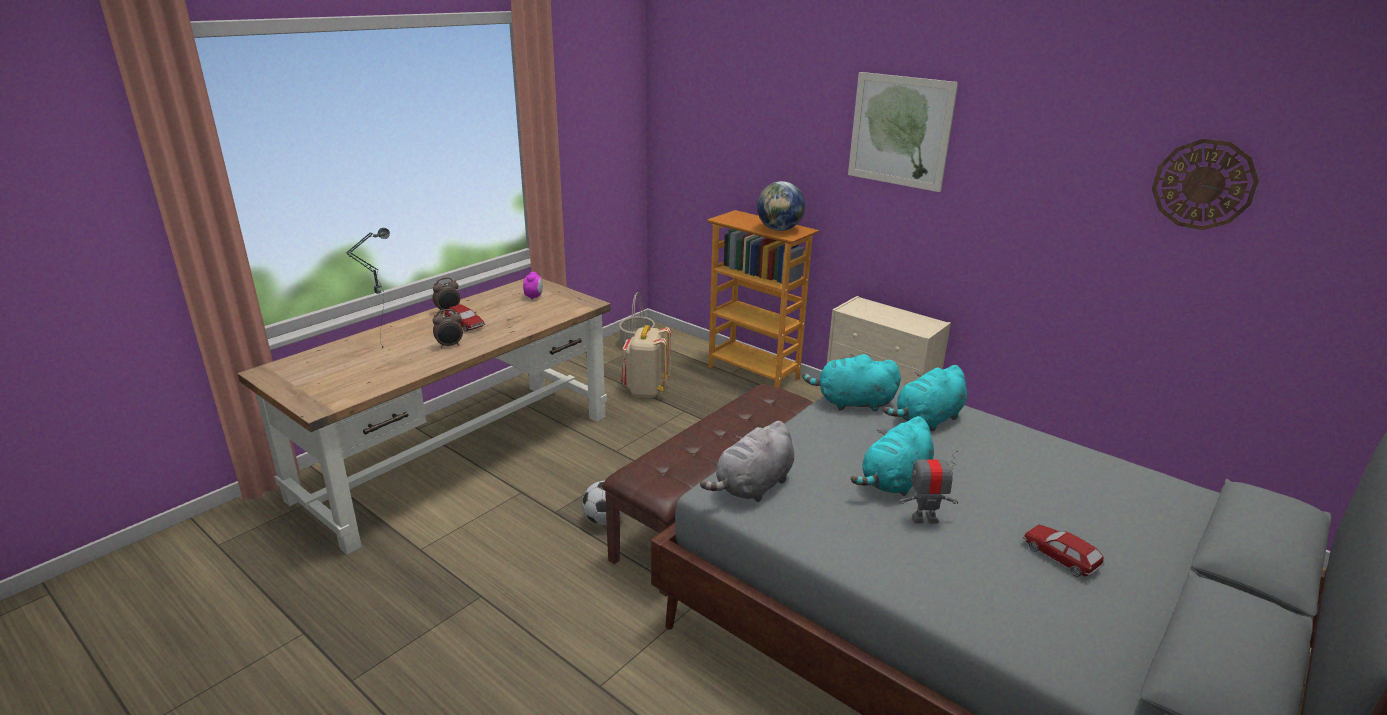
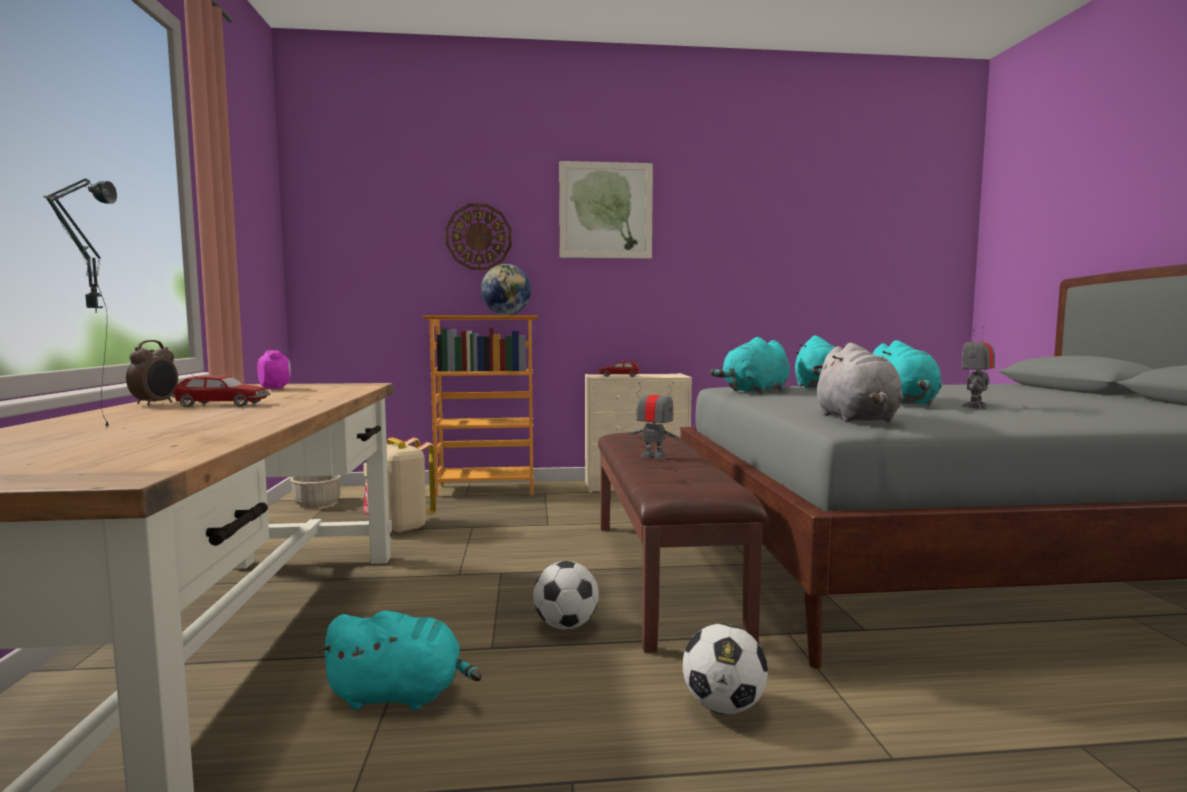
camera: 45 degrees left, 20 degrees down
alarm clock [433,309,463,348] -> none
toy car [1023,525,1105,577] -> toy car moved to [599,362,641,377]
wall clock [1152,139,1259,230] -> wall clock moved to [446,203,512,270]
none -> turquoise plush toy [317,611,482,710]
none -> toy robot [628,382,680,459]
none -> football [683,623,768,715]

